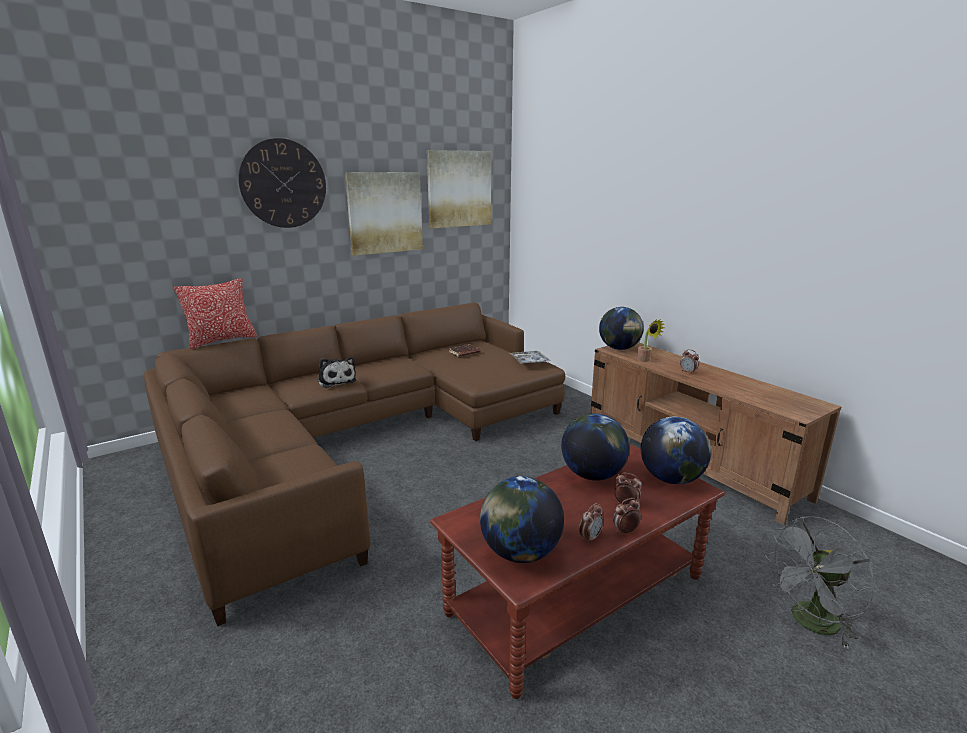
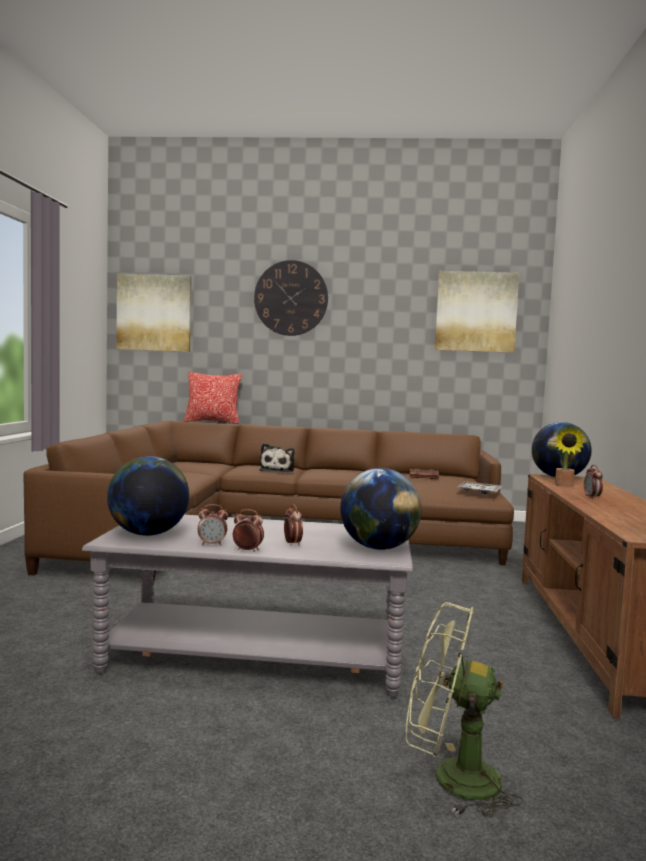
camera: 40 degrees right, 15 degrees down
picture [345,172,423,256] -> picture moved to [116,274,192,352]
brown coffee table [430,443,725,699] -> grey coffee table [82,515,413,697]
globe [561,413,629,481] -> none
grey fan [764,516,875,648] -> green fan [406,602,523,817]

